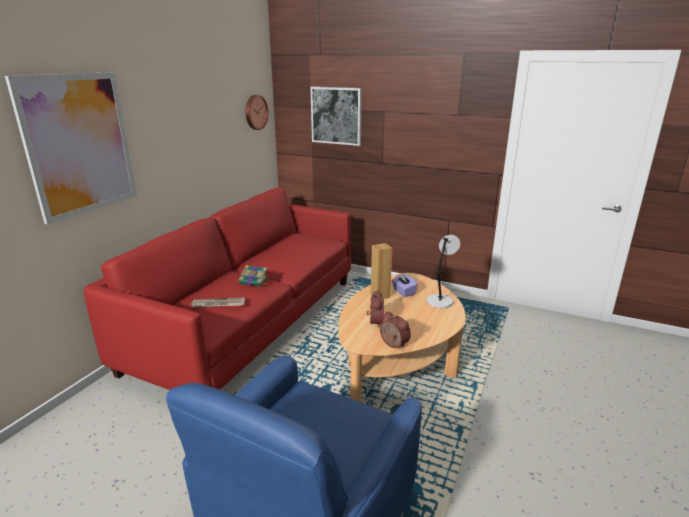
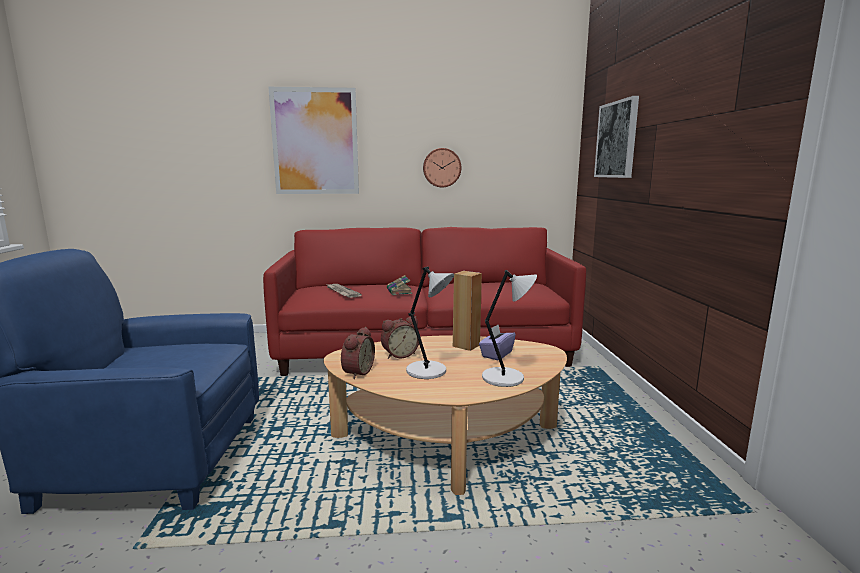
camera: 60 degrees right, 10 degrees down
wall clock [246,95,269,130] -> wall clock moved to [423,148,461,187]
none -> grey table lamp [406,266,454,379]

